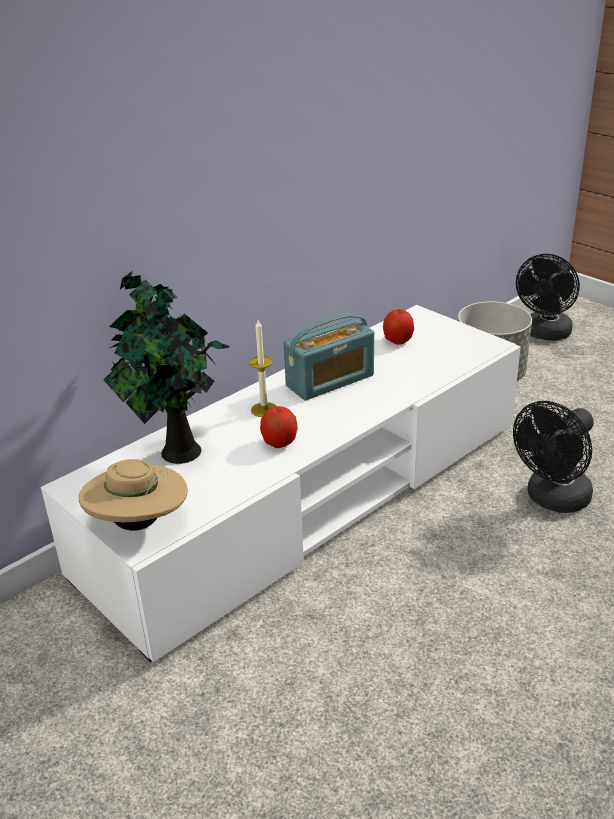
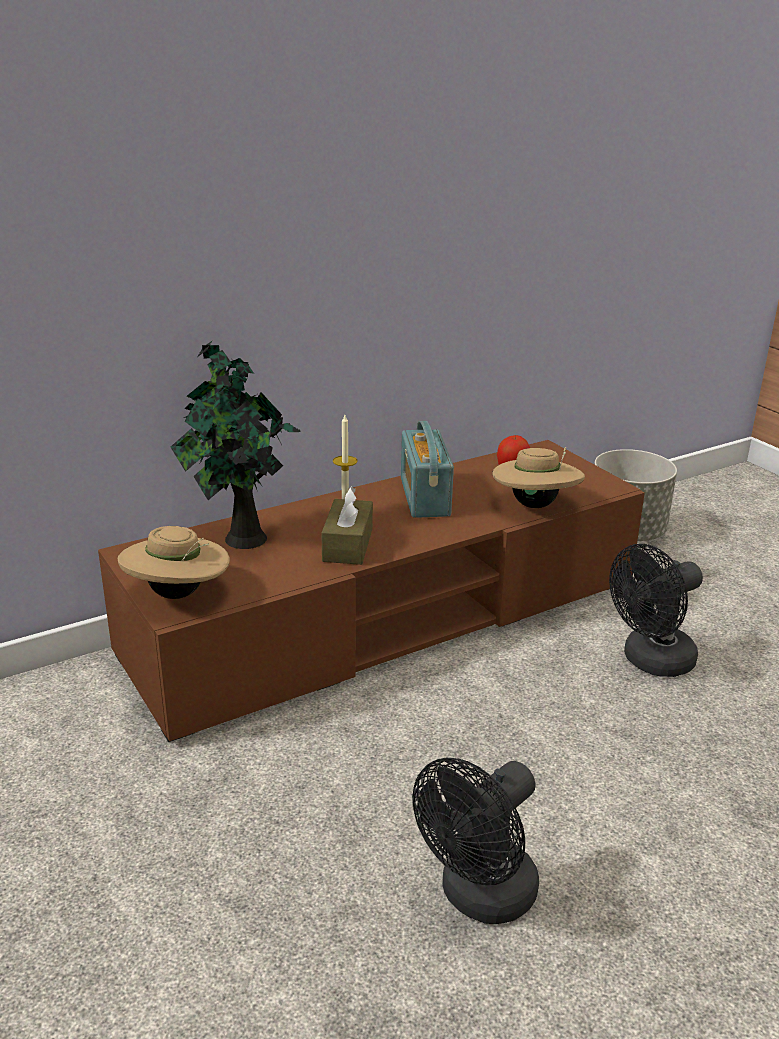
camera: 10 degrees right, 5 degrees down
white tv stand [41,305,521,662] -> brown tv stand [98,440,645,742]
apple [260,406,298,448] -> brown tissue box [322,487,373,565]
radio [284,313,374,400] -> radio turned 105 degrees clockwise [401,421,454,518]
black fan [516,254,580,341] -> black fan moved to [412,758,539,924]
none -> beige hat [493,447,585,508]

